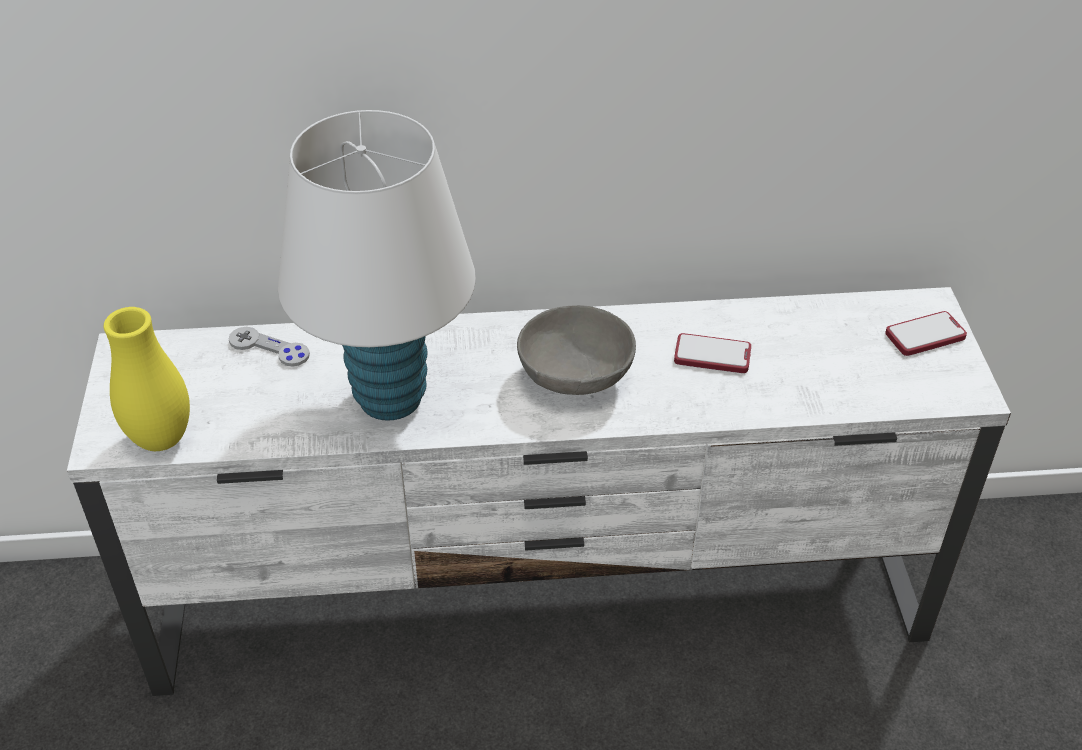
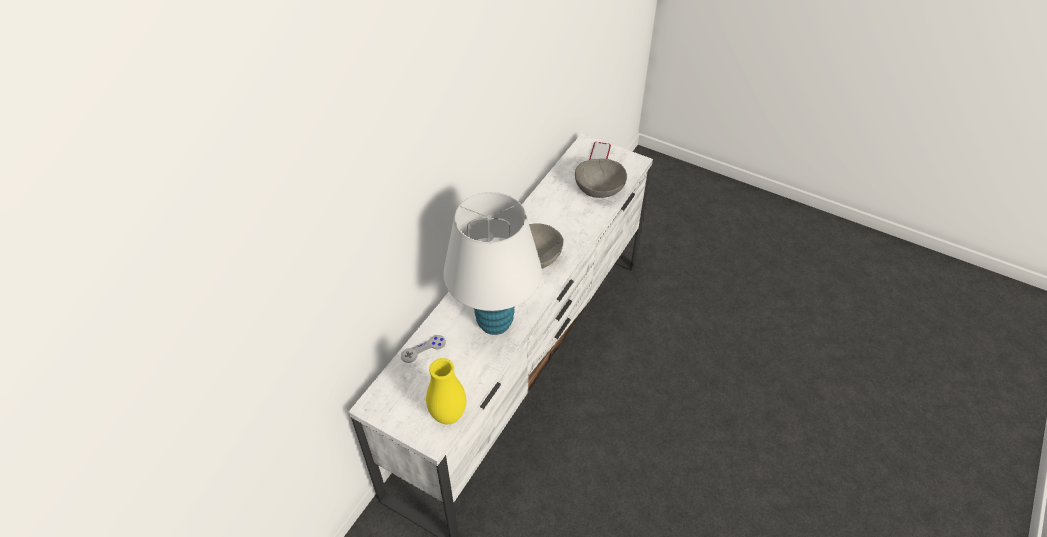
camera: 55 degrees left, 5 degrees up
phone [674,333,751,373] -> none
none -> grey bowl [575,159,627,198]

